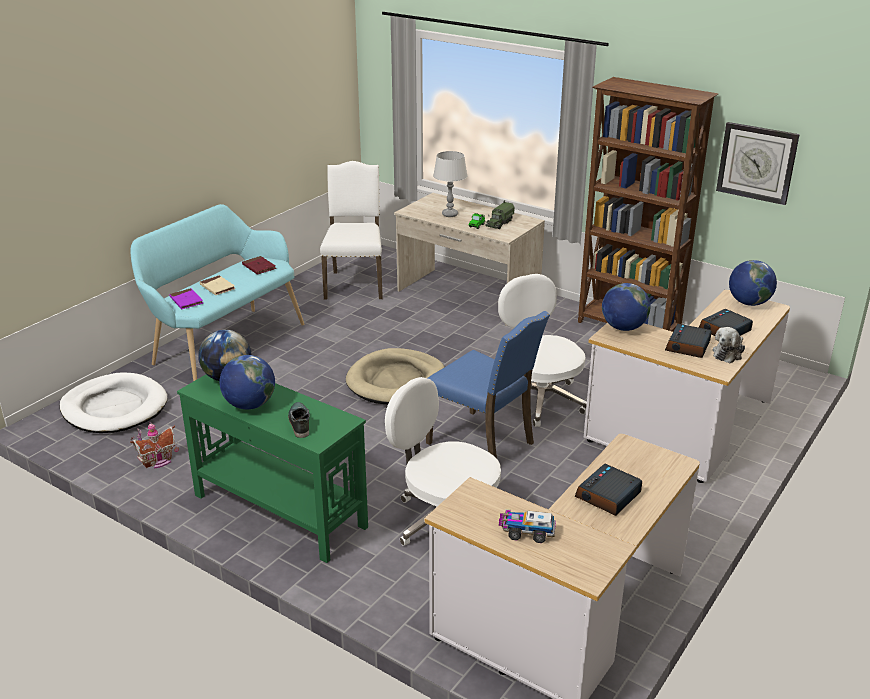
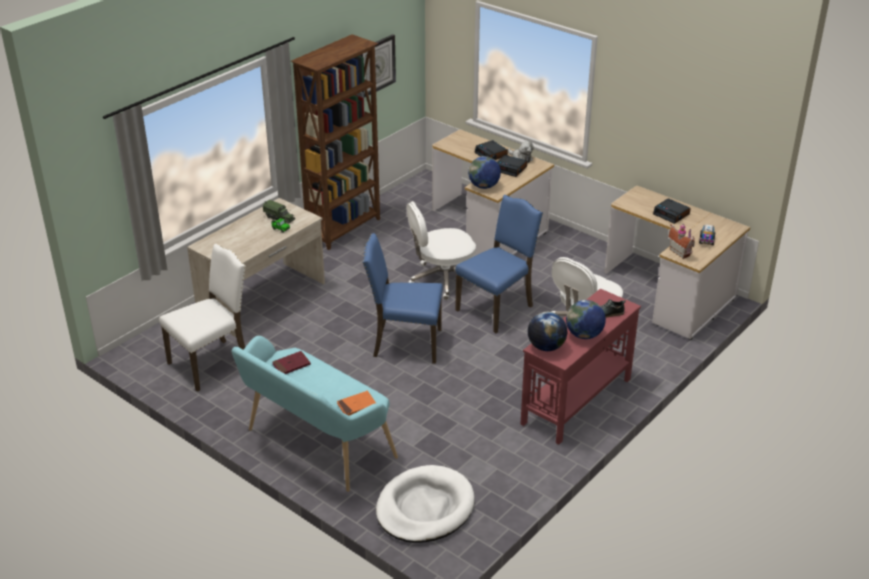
camera: 85 degrees left, 5 degrees up
toy house [130,422,179,469] -> toy house moved to [668,223,695,259]
purple book [169,288,203,309] -> orange book [337,391,376,416]
green console table [177,374,368,563] -> red console table [520,289,641,445]
beige book [200,275,236,295] -> none
white chair [320,161,383,299] -> white chair turned 135 degrees clockwise [159,244,246,392]
beige dog bed [346,348,444,404] -> blue chair [363,233,443,364]
grey table lamp [433,151,467,217] -> none
globe [729,260,777,306] -> none

